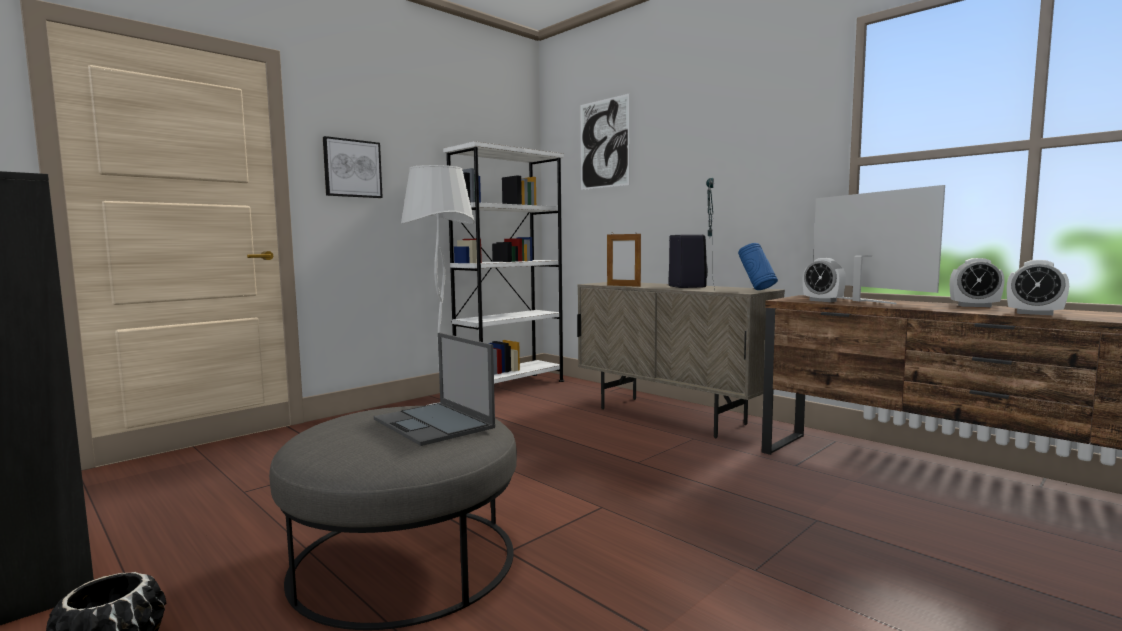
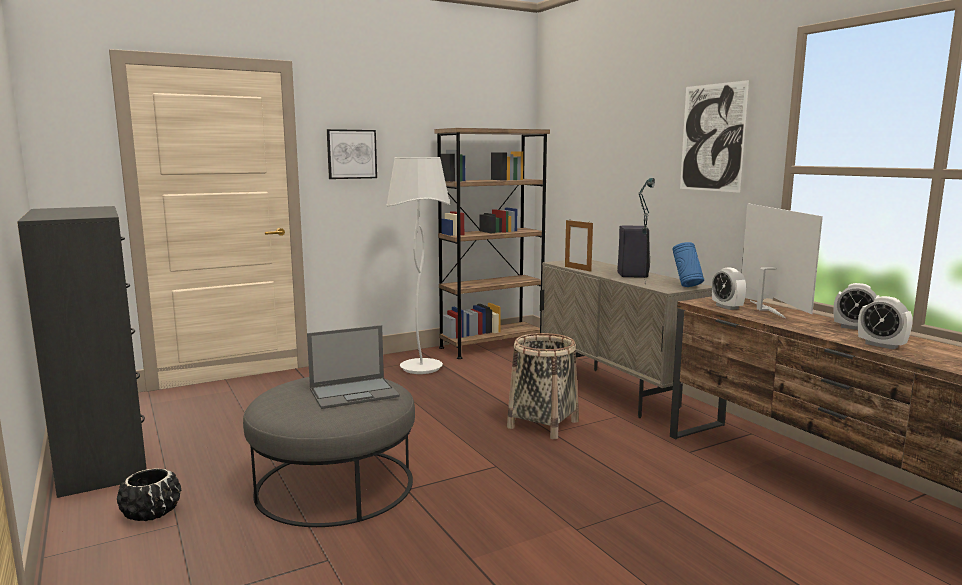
camera: 15 degrees right, 5 degrees up
laptop [374,333,495,446] -> laptop turned 90 degrees counterclockwise [307,325,400,409]
white bookcase [443,141,564,384] -> brown bookcase [434,128,550,359]
picture [581,94,629,190] -> picture moved to [680,80,749,193]
none -> basket [507,333,579,439]

